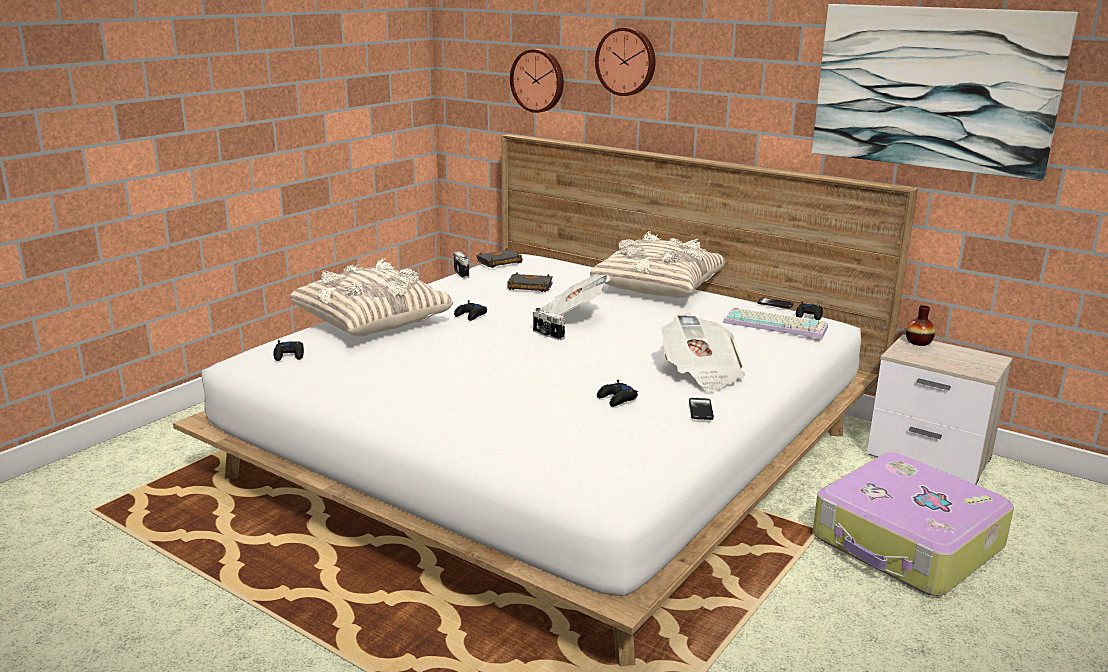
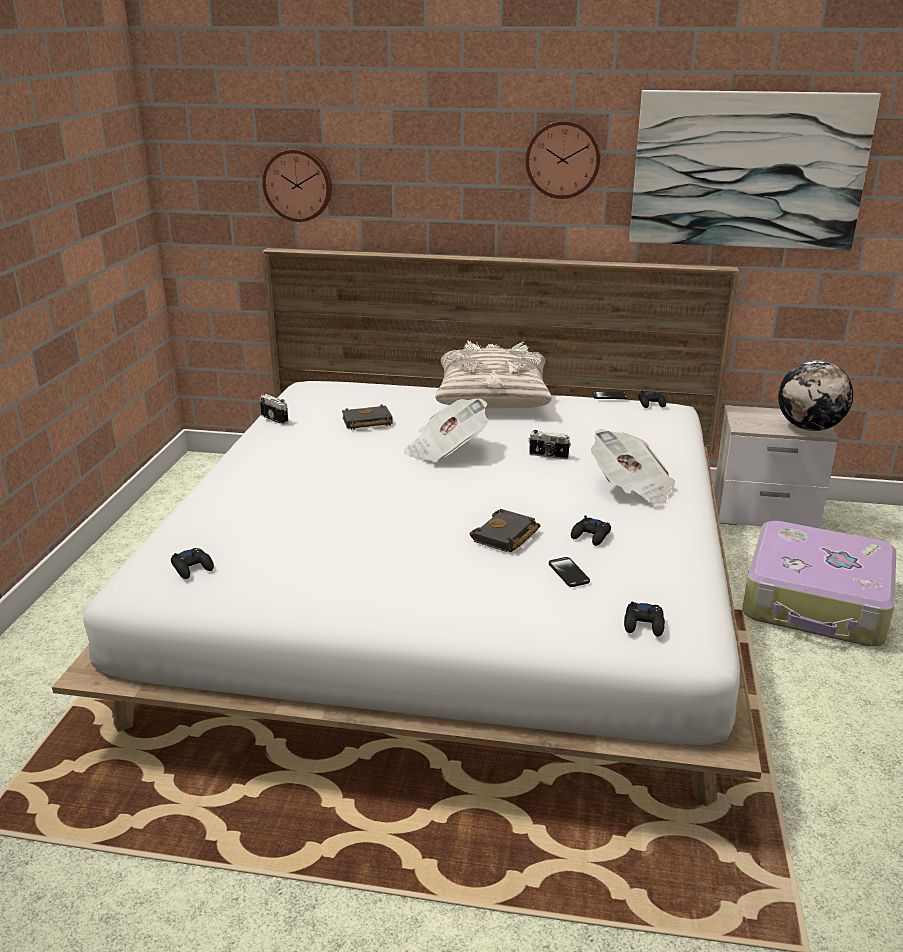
camera: 25 degrees left, 5 degrees up
beige pillow [290,258,453,336] -> none
black game controller [454,300,487,321] -> black game controller moved to [624,601,665,637]
black book [476,248,523,268] -> black book moved to [469,509,540,552]
camera [533,308,565,340] -> camera moved to [529,430,571,459]
wall clock [595,27,655,96] -> wall clock moved to [526,120,600,199]
phone [689,398,714,420] -> phone moved to [549,557,590,587]
keyboard [723,308,828,339] -> none
vase [906,305,935,346] -> none
none -> globe [778,360,853,431]

